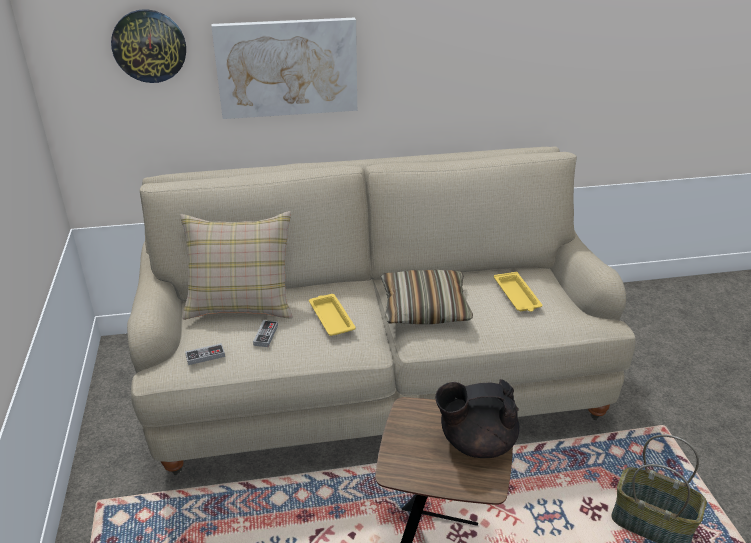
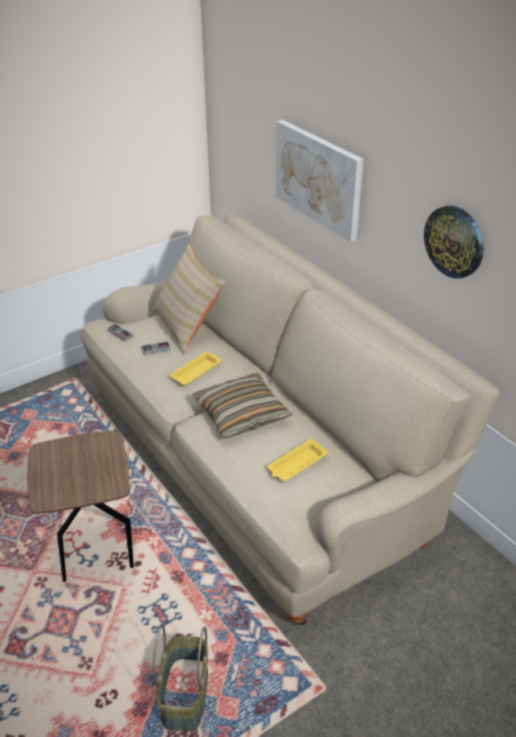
camera: 65 degrees right, 5 degrees up
wall clock [111,9,186,83] -> wall clock moved to [424,206,484,279]
black teapot [435,379,519,458] -> none

